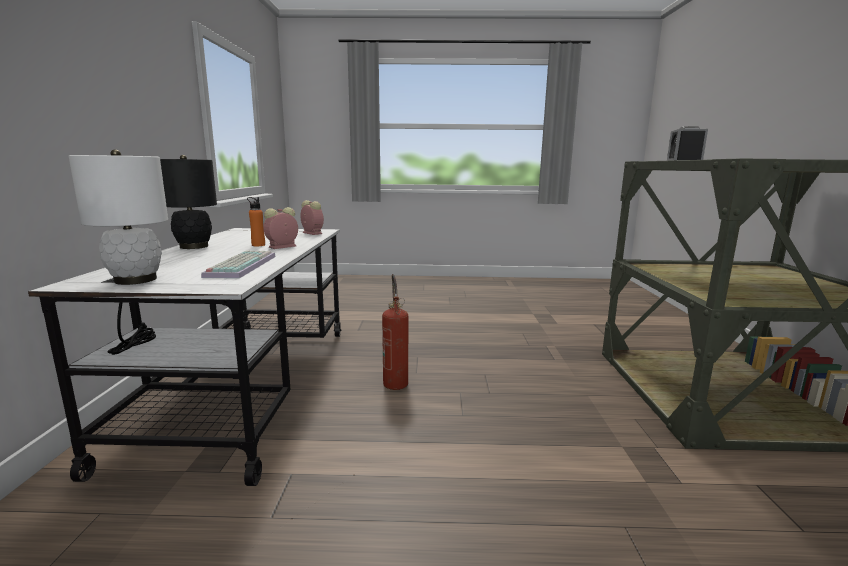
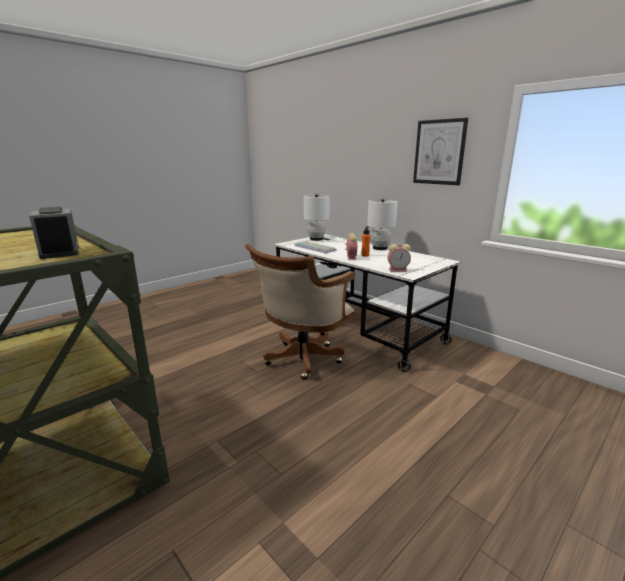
camera: 135 degrees right, 5 degrees up
black table lamp [160,155,217,249] -> white table lamp [367,198,398,250]
fire extinguisher [382,274,408,390] -> office chair [245,244,355,379]
none -> picture [413,118,468,185]

